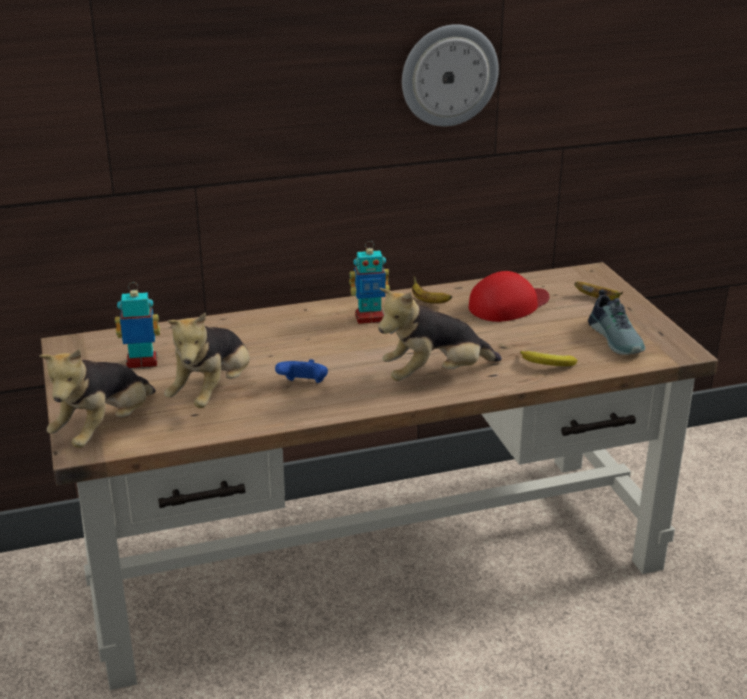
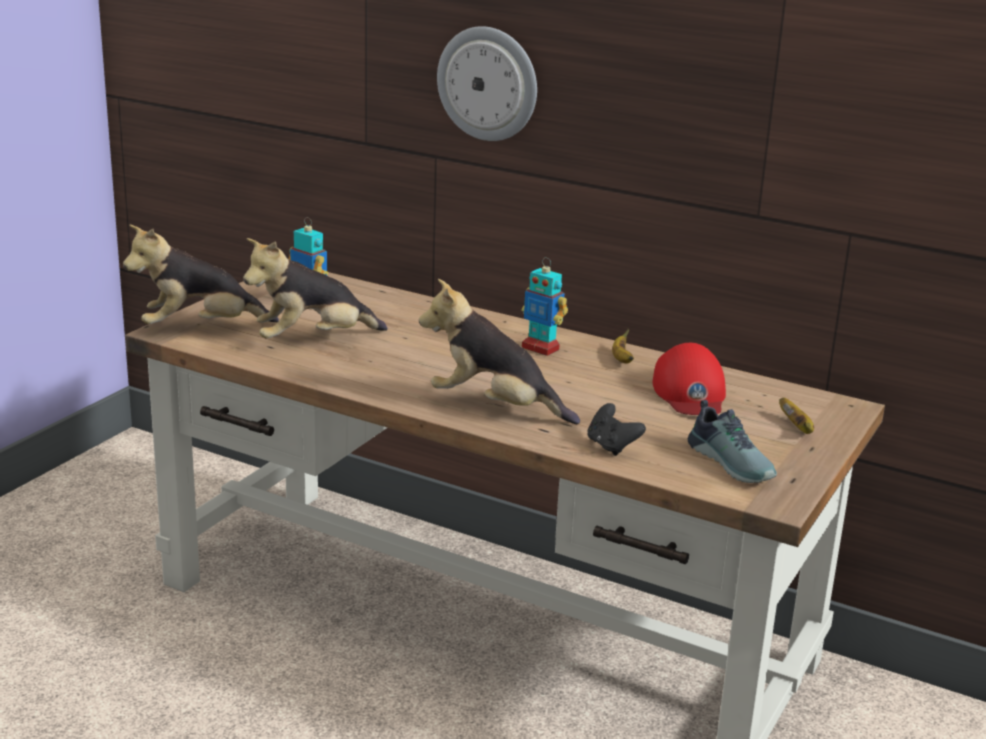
camera: 45 degrees right, 5 degrees down
blue game controller [275,359,328,383] -> none
wall clock [402,24,499,126] -> wall clock moved to [437,26,537,141]
red cap [469,271,550,322] -> red cap turned 75 degrees clockwise [653,343,726,415]
banana [520,351,577,366] -> black game controller [587,403,646,456]
shoe [588,290,645,355] -> shoe turned 60 degrees counterclockwise [688,400,777,483]

